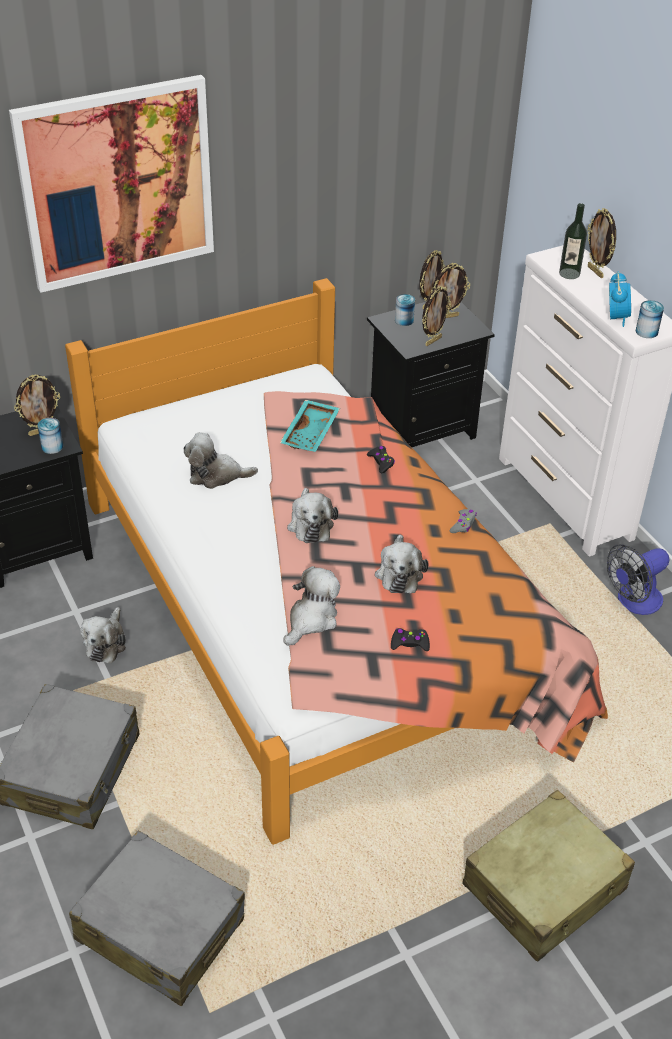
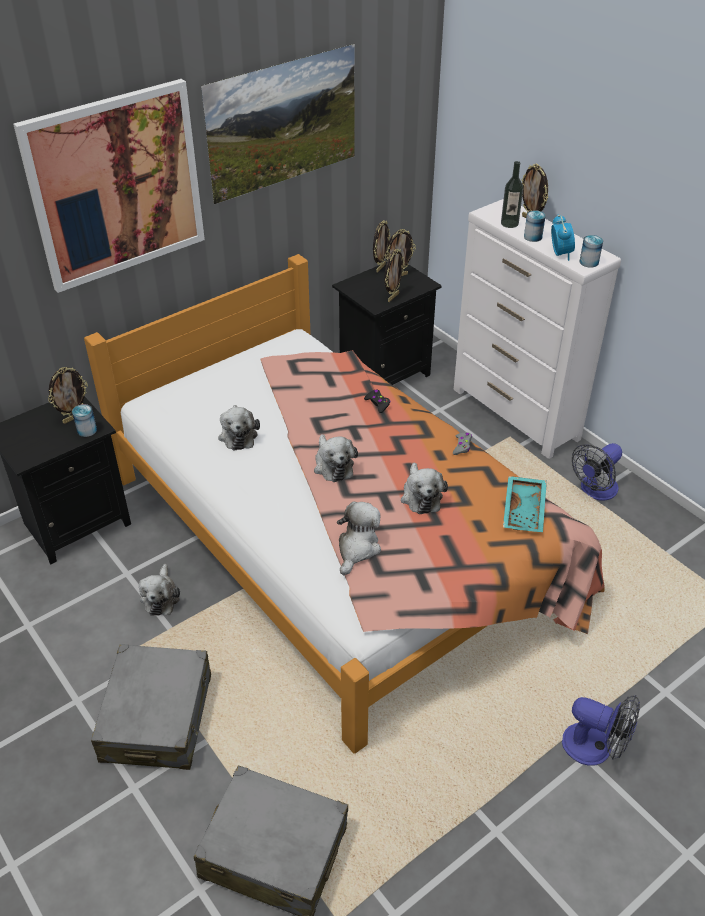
camera: 10 degrees left, 0 degrees up
plush toy [183,432,258,489] -> plush toy turned 90 degrees counterclockwise [218,405,260,450]
turquoise tray [280,400,340,452] -> turquoise tray moved to [503,476,547,532]
black game controller [391,628,430,651] -> none
can [395,294,415,326] -> can moved to [524,210,546,242]
beige suitcase [462,790,635,962] -> fan [562,695,640,766]
none -> picture [201,44,355,204]

